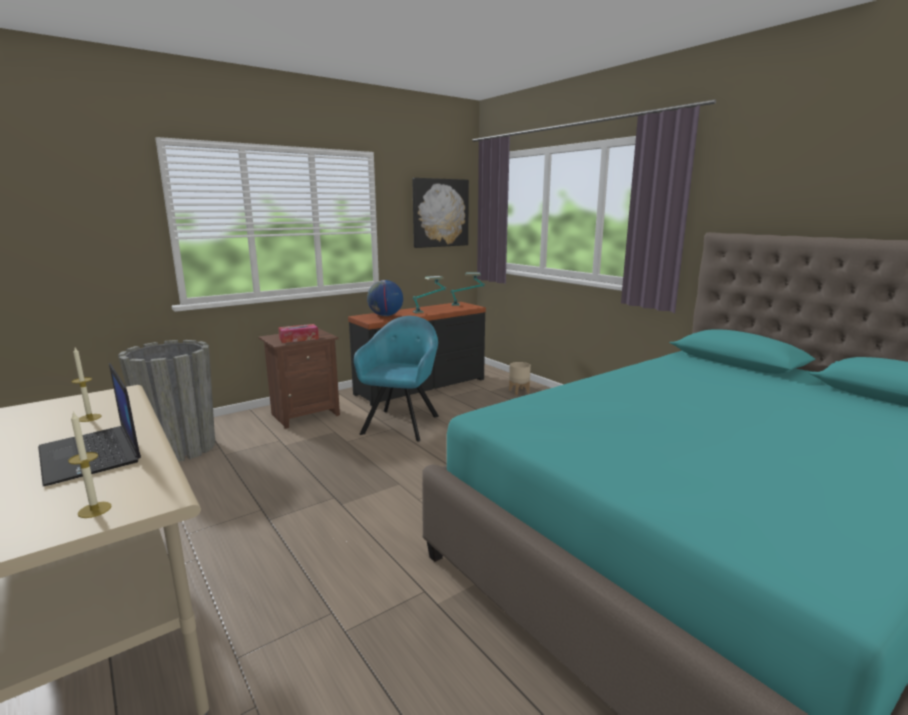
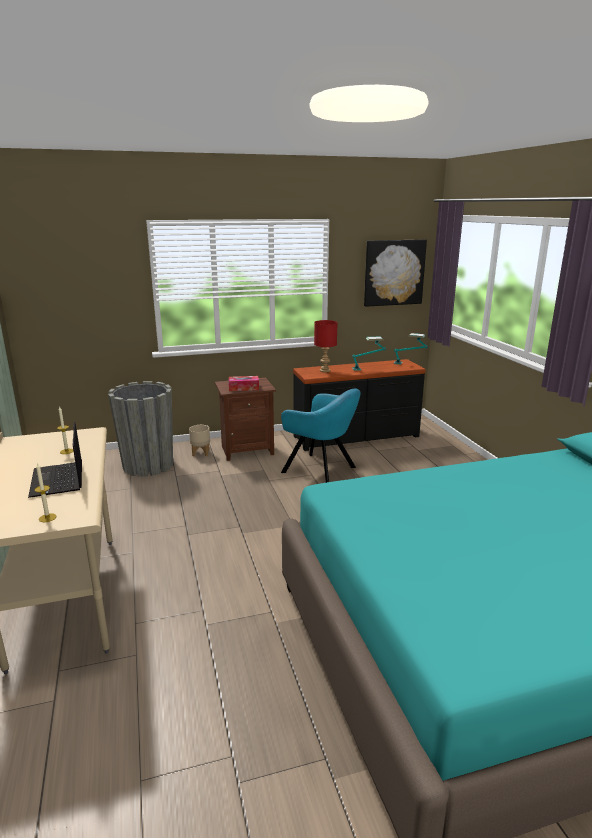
camera: 20 degrees right, 5 degrees up
turquoise armchair [354,316,439,442] -> turquoise armchair turned 90 degrees clockwise [281,389,361,483]
globe [367,280,403,316] -> red table lamp [314,320,338,373]
beige planter [509,362,531,395] -> beige planter moved to [189,425,210,457]

